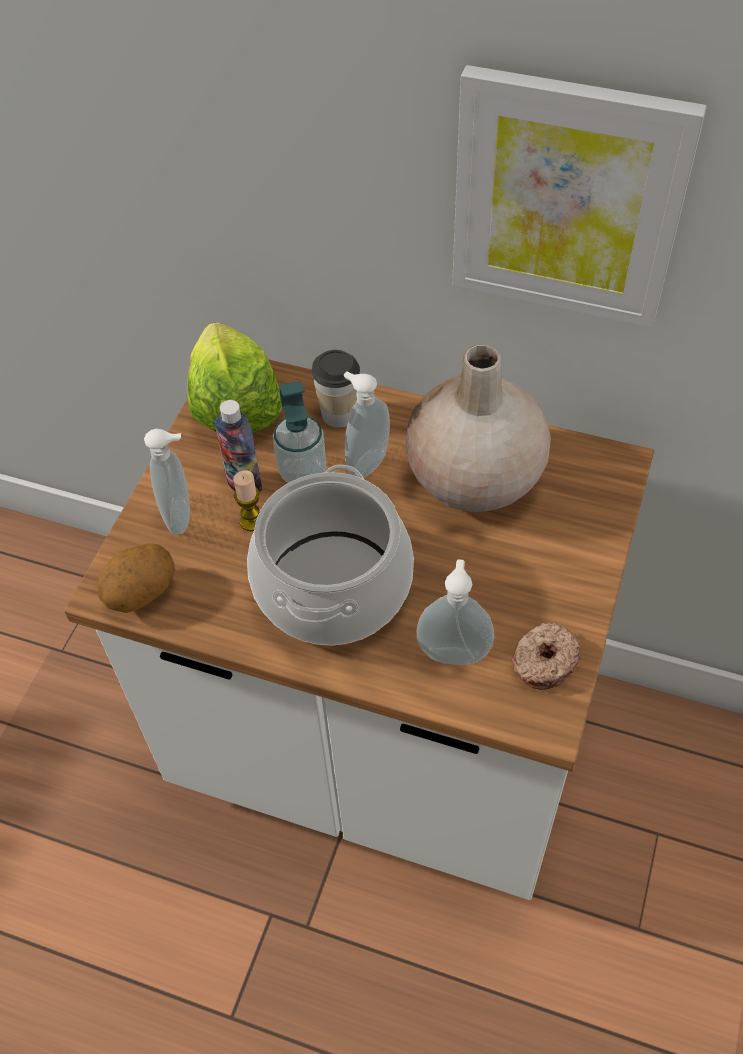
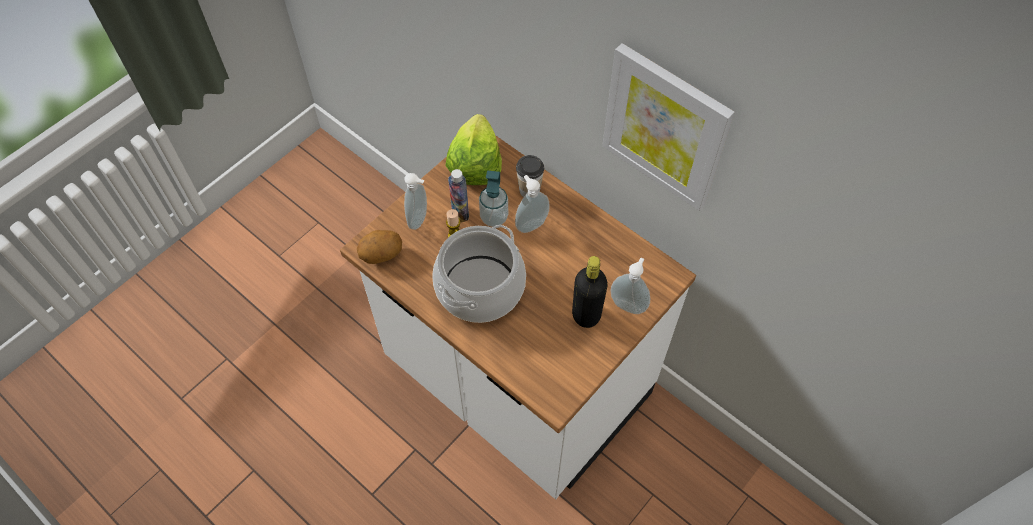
camera: 20 degrees right, 5 degrees up
beige vase [405,345,551,512] -> none
soap dispenser [416,559,494,665] -> soap dispenser moved to [610,258,650,314]
donut [512,621,581,690] -> none
none -> black bottle [572,256,608,328]

